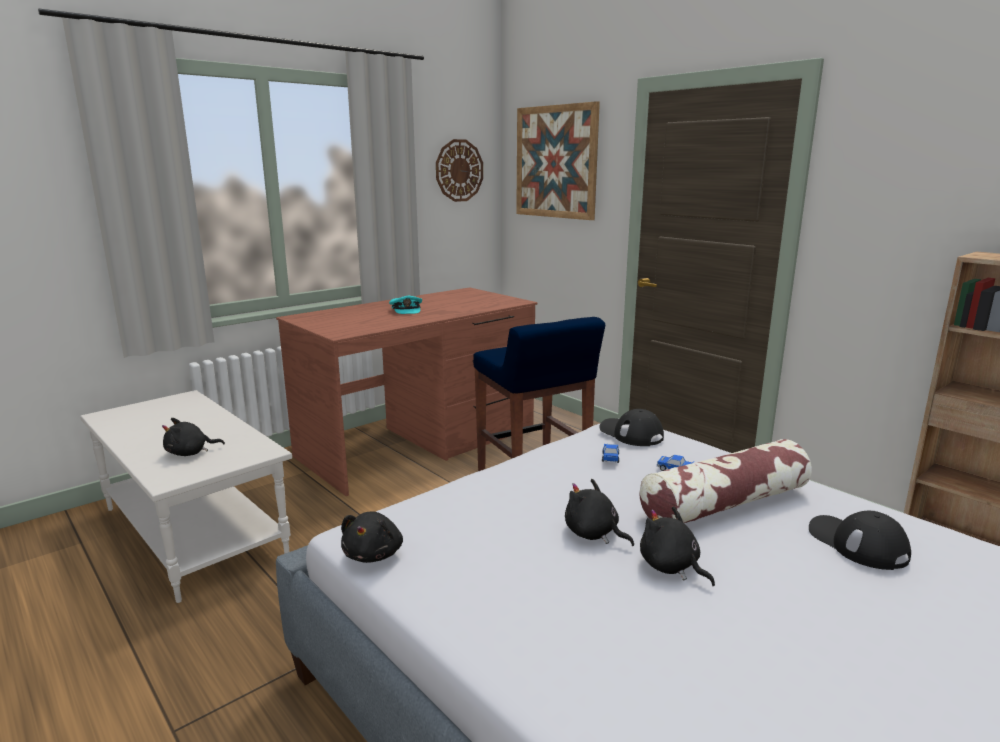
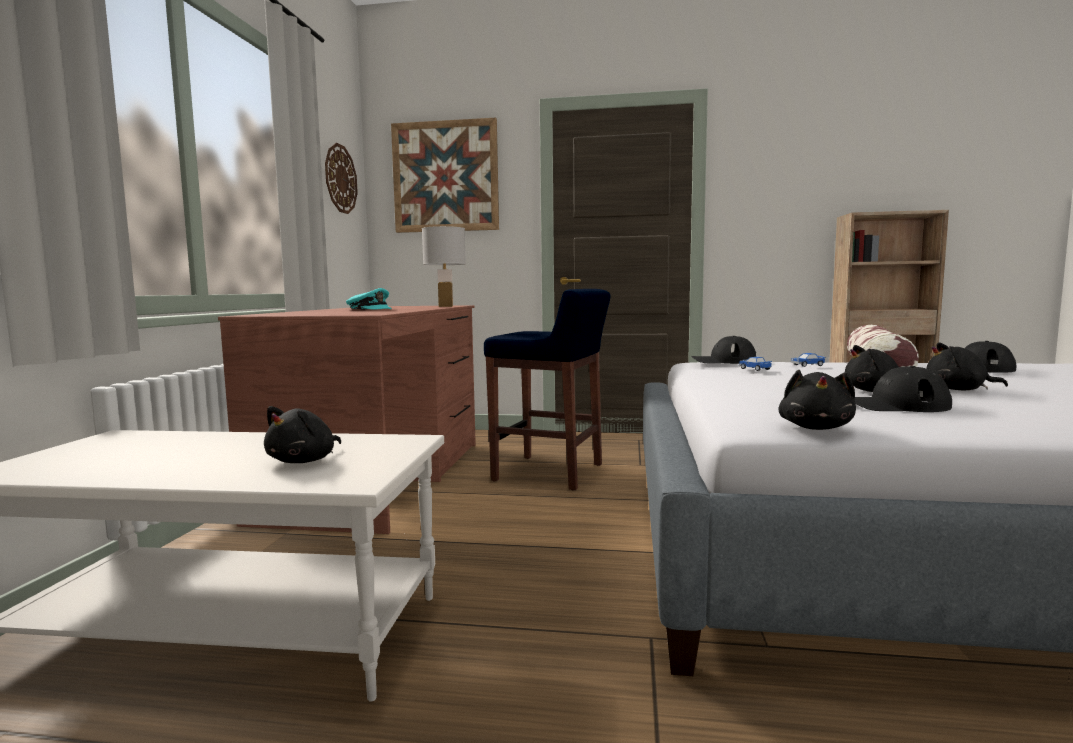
camera: 40 degrees left, 10 degrees down
black plush toy [341,511,403,563] -> black plush toy turned 45 degrees clockwise [778,370,856,430]
none -> white table lamp [422,226,466,307]
none -> black cap [855,366,952,412]

